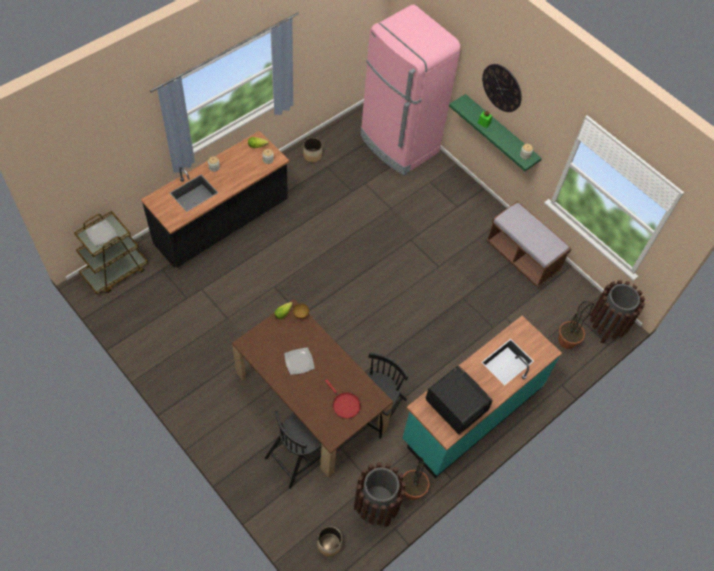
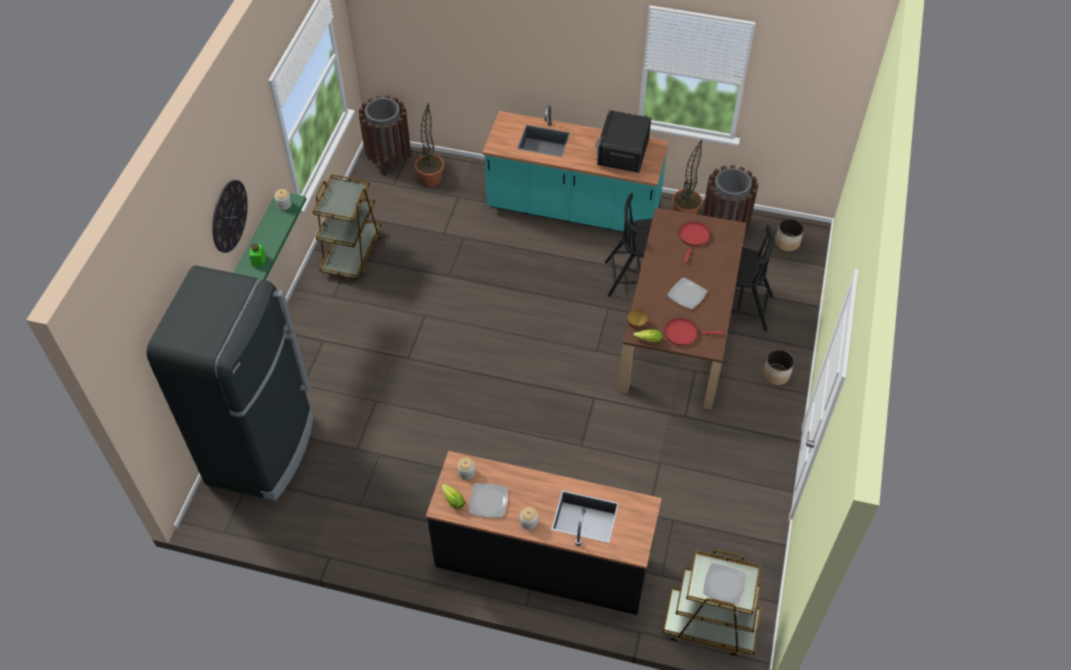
camera: 120 degrees left, 5 degrees down
planter [303,138,322,163] -> planter moved to [763,349,794,385]
pink fridge [360,5,461,175] -> black fridge [147,265,313,501]
brown bench [486,201,572,288] -> brown cart [313,174,381,279]
none -> plate [469,483,508,518]
none -> red frying pan [664,318,723,346]

